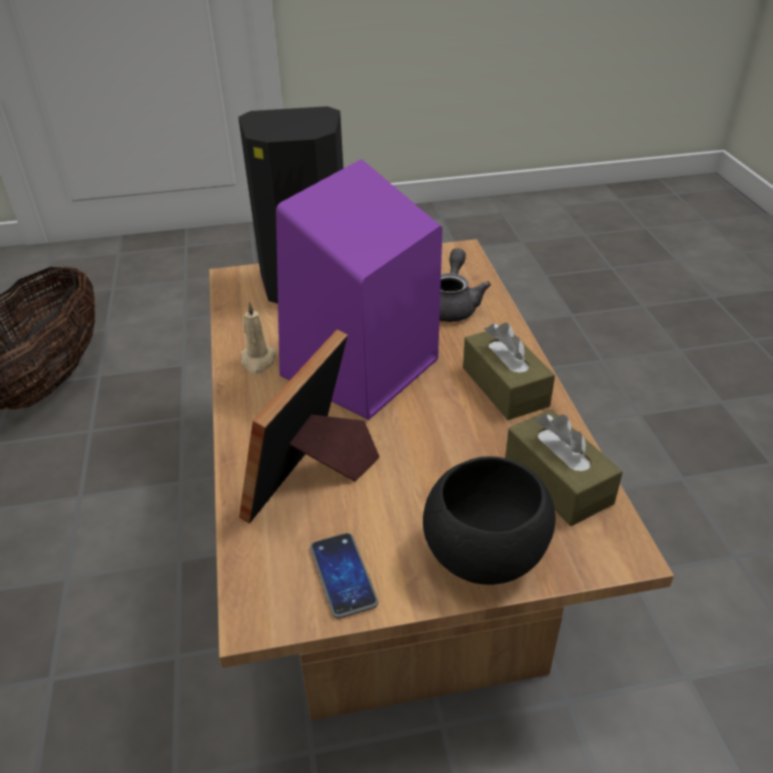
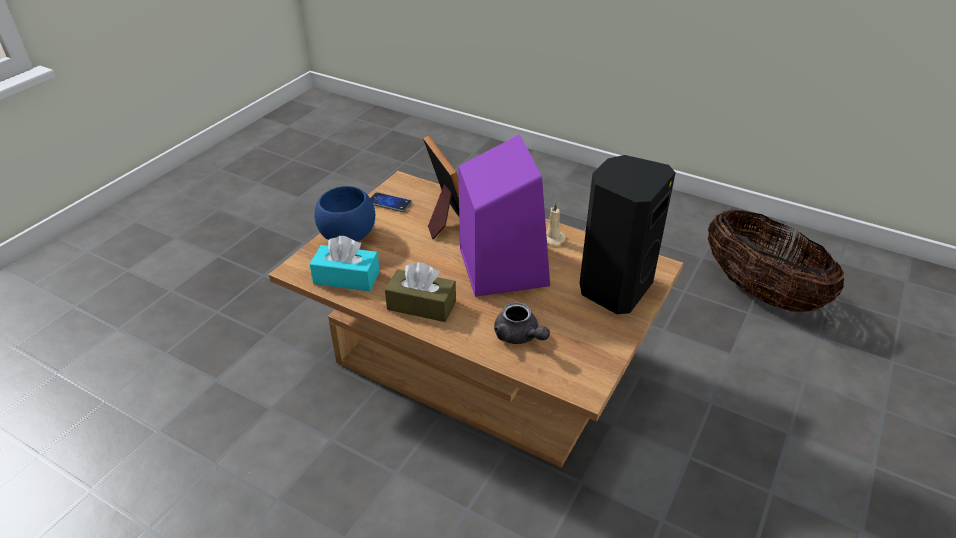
camera: 130 degrees right, 0 degrees up
black bowl [423,456,556,585] -> blue bowl [314,186,375,241]
brown tissue box [505,409,623,526] -> turquoise tissue box [309,236,380,291]

